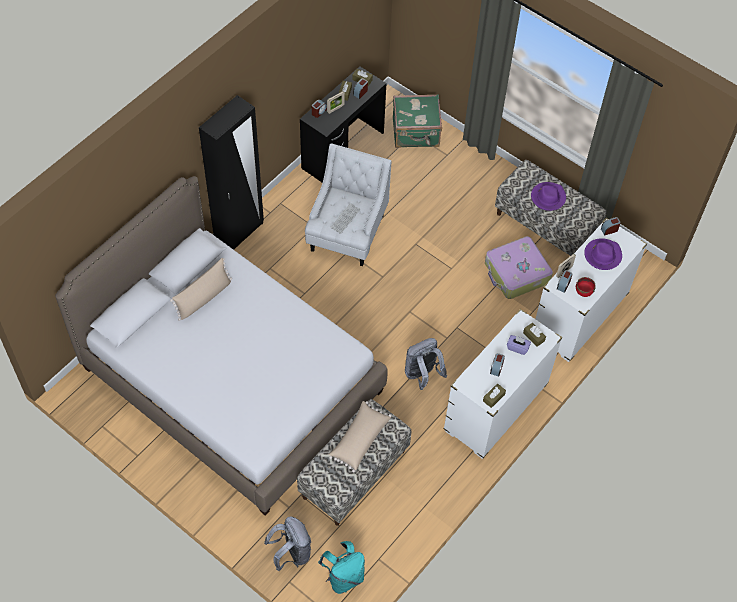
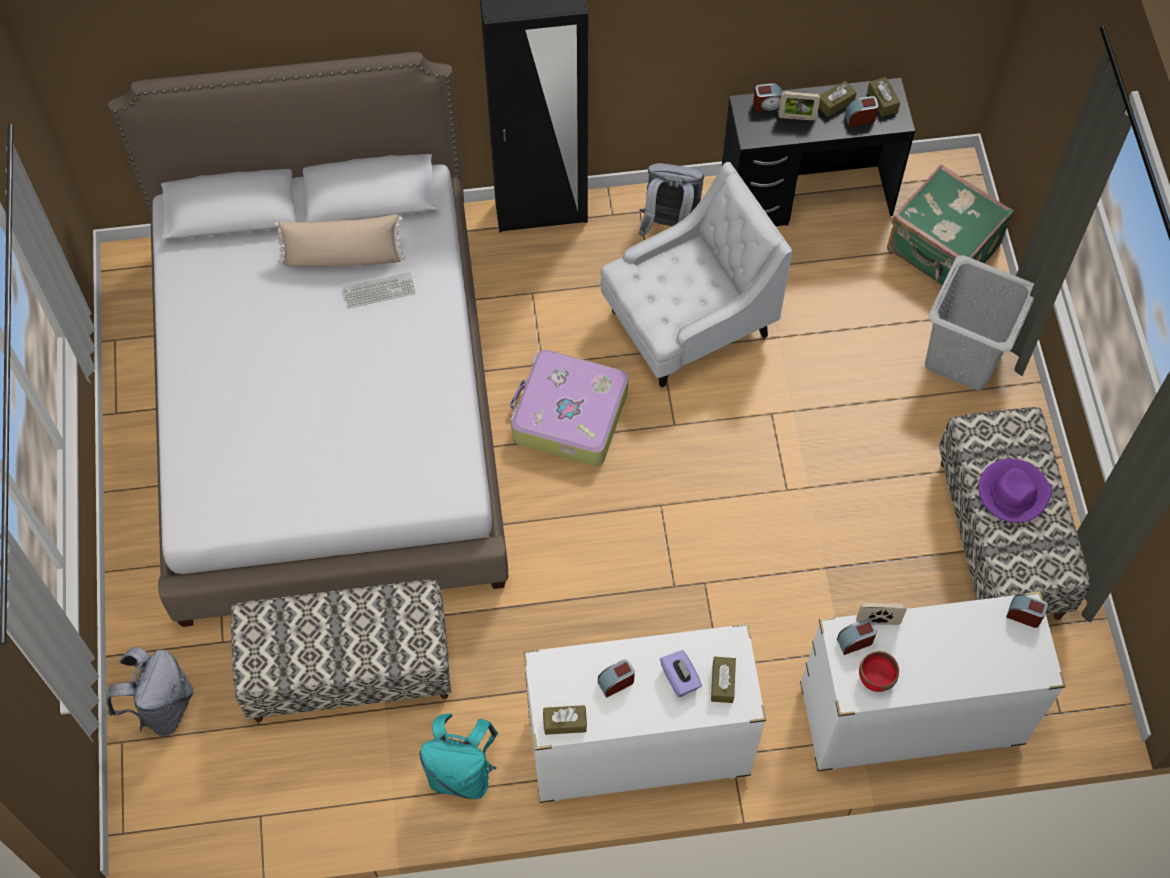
camera: 45 degrees right, 5 degrees up
turquoise backpack [318,541,365,594] -> turquoise backpack moved to [420,713,498,799]
beige pillow [329,401,391,472] -> none
keyboard [330,203,360,234] -> keyboard moved to [343,272,416,309]
grey backpack [405,338,447,390] -> grey backpack moved to [639,163,704,237]
suitcase [485,236,553,299] -> suitcase moved to [510,350,628,466]
purple hat [584,238,622,270] -> none
none -> grey laundry basket [925,255,1034,391]

